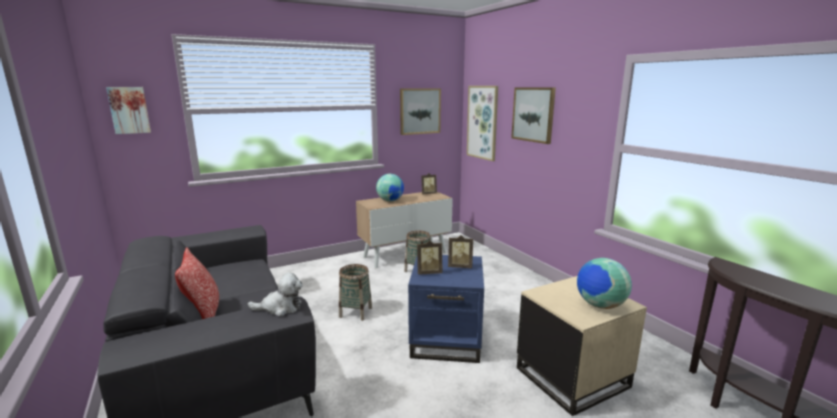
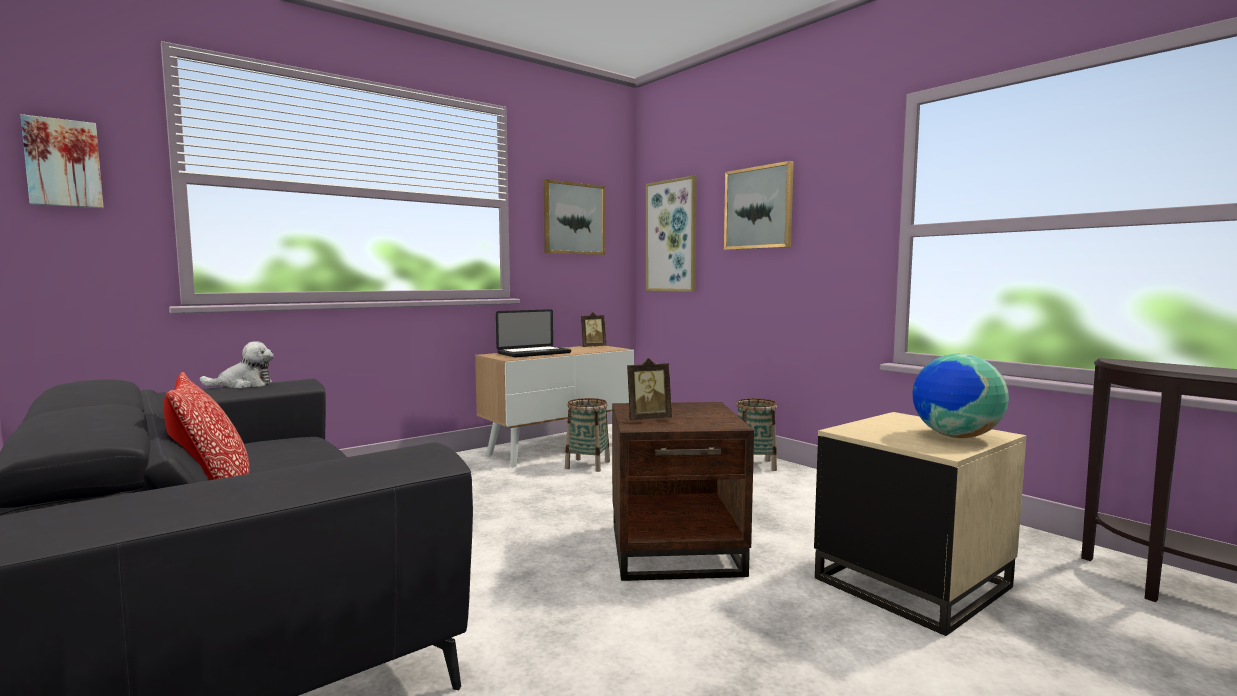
camera: 10 degrees left, 10 degrees down
plush toy [248,273,302,316] -> plush toy moved to [199,342,274,388]
basket [339,264,372,321] -> basket moved to [736,398,777,471]
globe [376,174,404,201] -> laptop [496,309,571,357]
blue side table [408,255,484,363] -> brown side table [612,402,754,581]
picture frame [448,235,473,268] -> none

